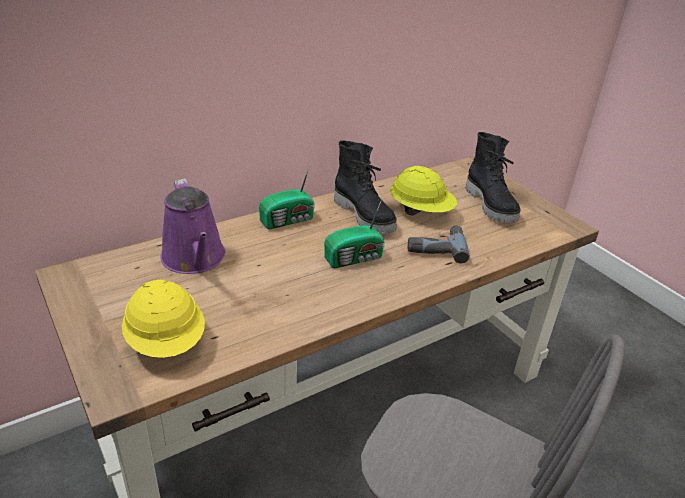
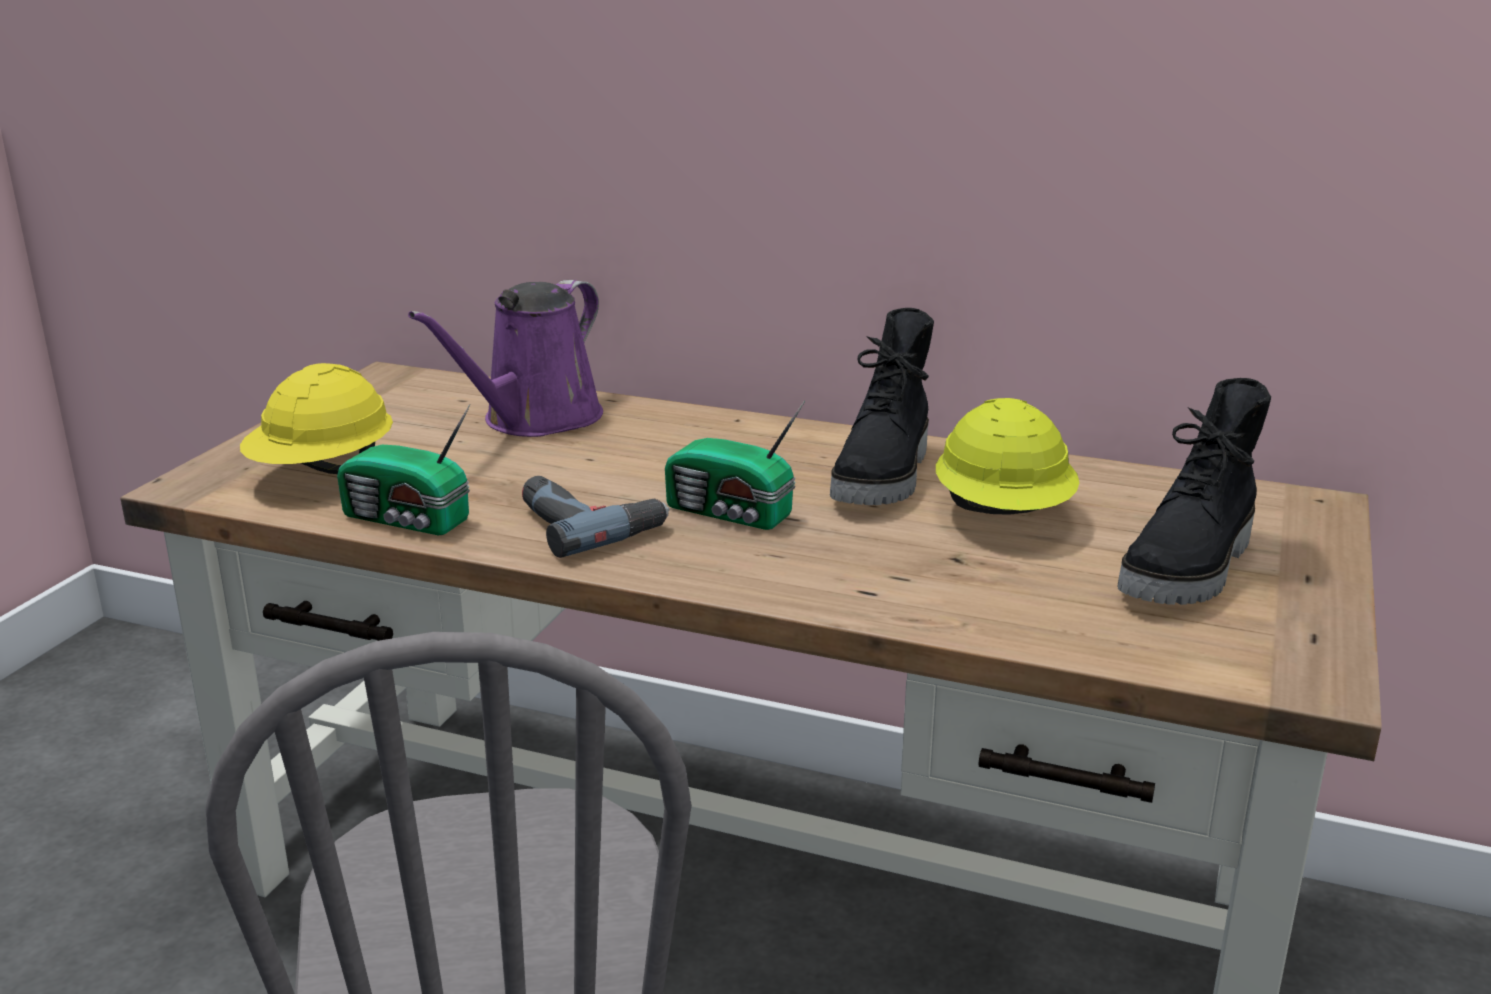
camera: 55 degrees right, 10 degrees down
radio [259,165,315,229] -> radio moved to [337,404,471,535]
power drill [408,225,470,263] -> power drill moved to [522,476,669,558]

